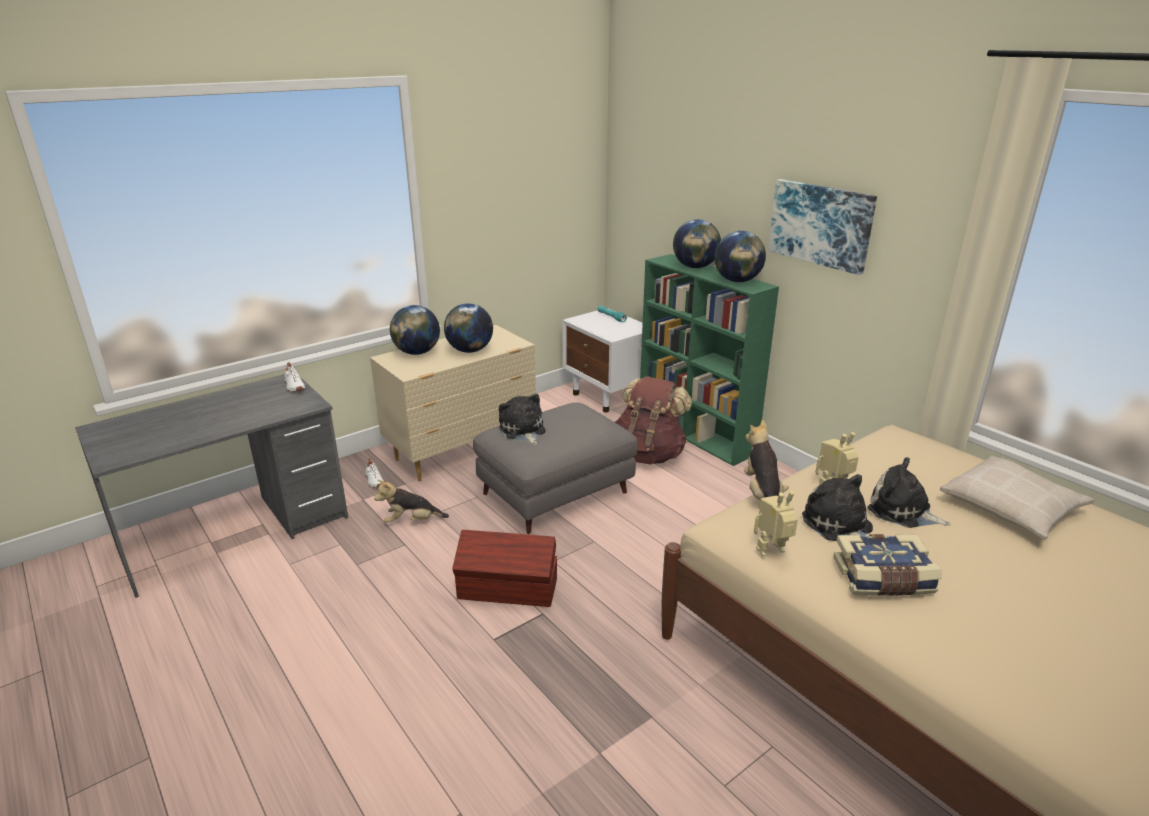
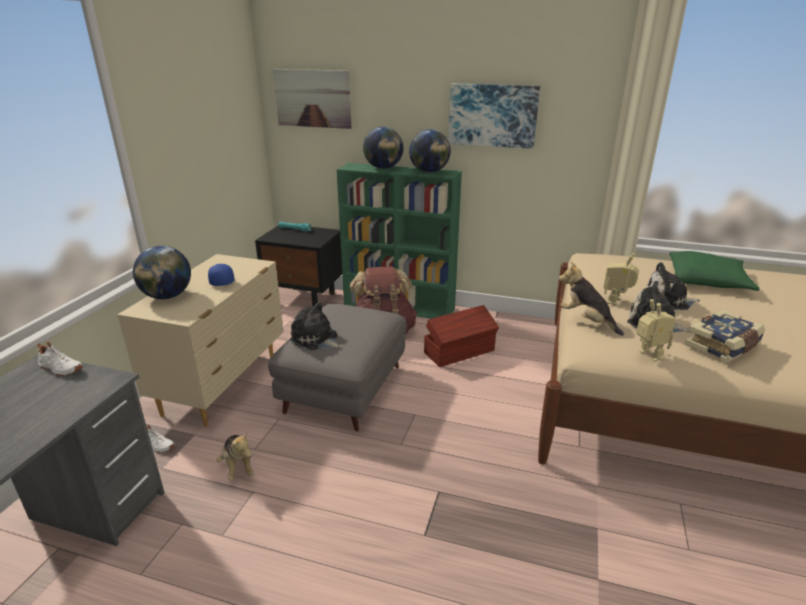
camera: 35 degrees left, 0 degrees up
plush toy [374,480,449,523] -> plush toy turned 75 degrees counterclockwise [216,432,254,481]
globe [444,303,493,353] -> blue cap [208,264,234,286]
brown storage box [452,530,557,607] -> brown storage box moved to [424,305,499,367]
white nightstand [562,308,643,412] -> black nightstand [255,225,342,307]
toy robot [754,491,798,556] -> toy robot turned 120 degrees clockwise [636,299,676,362]
beige pillow [940,456,1094,540] -> green pillow [669,251,760,291]
none -> picture [273,69,352,129]

